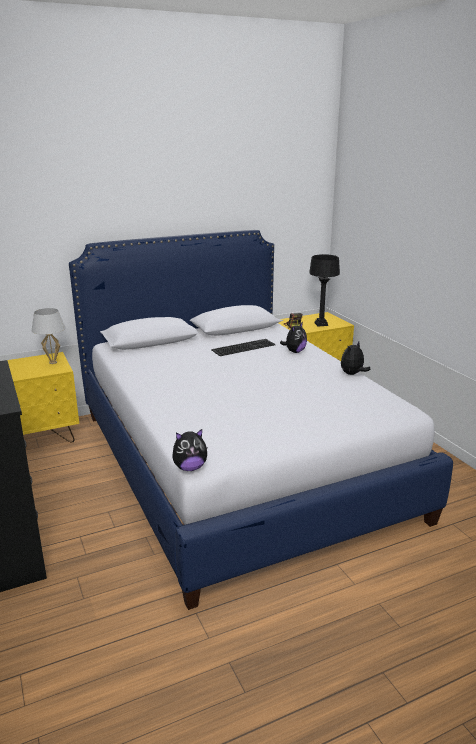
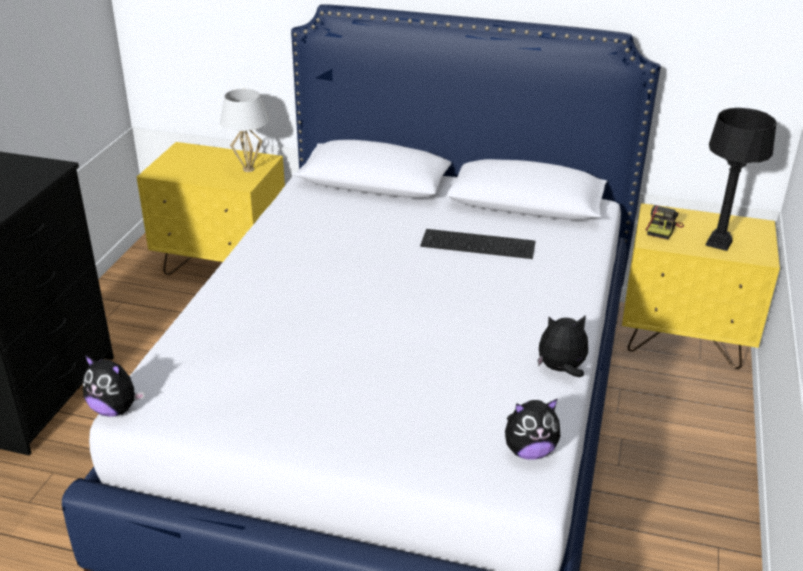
camera: 40 degrees right, 10 degrees up
plush toy [280,322,307,353] -> plush toy moved to [505,398,560,460]

